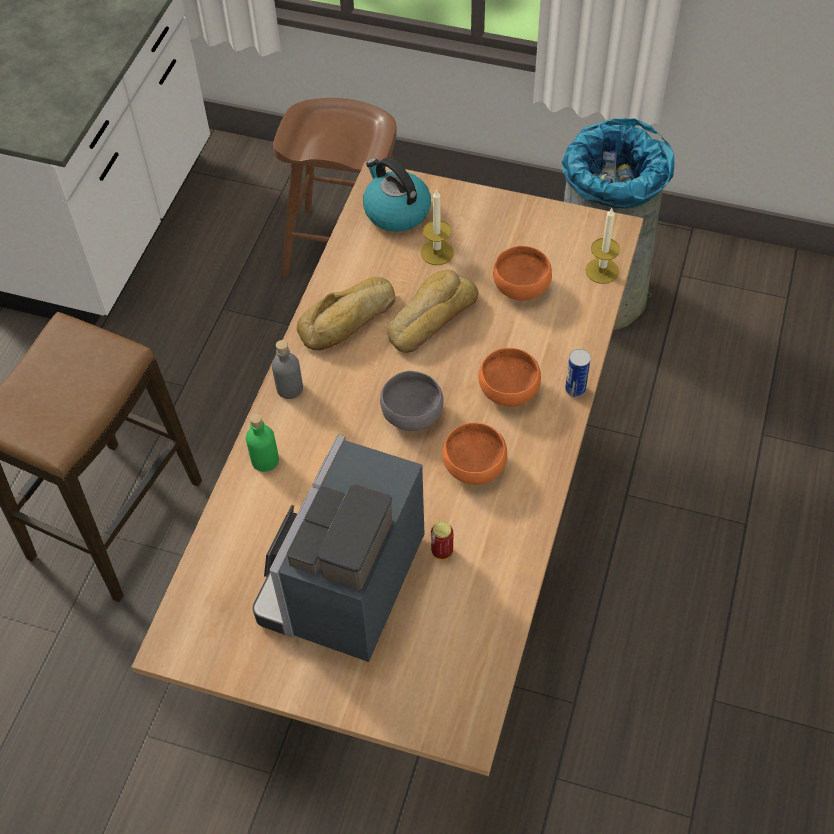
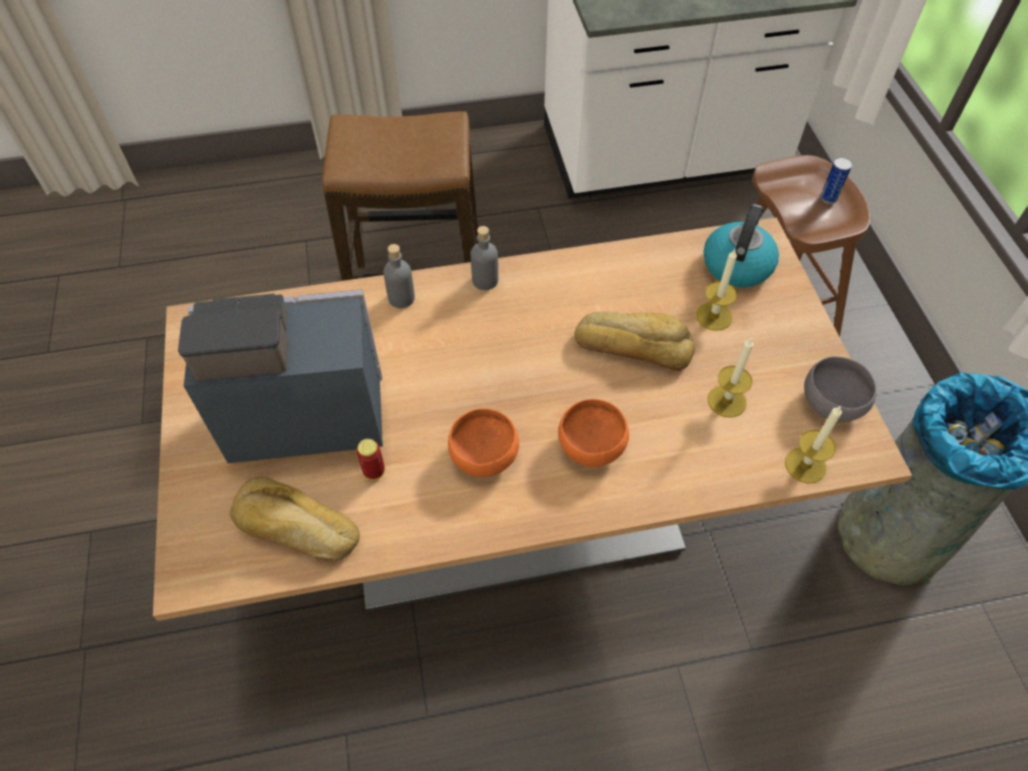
camera: 60 degrees right, 0 degrees up
green bottle [246,413,279,472] -> grey bottle [383,244,415,308]
bread [297,277,395,350] -> bread moved to [230,477,360,562]
grey bowl [380,371,444,431] -> grey bowl moved to [804,356,876,422]
orange bowl [493,246,552,301] -> candle [708,338,753,418]
can [565,349,591,397] -> can moved to [820,157,852,204]

